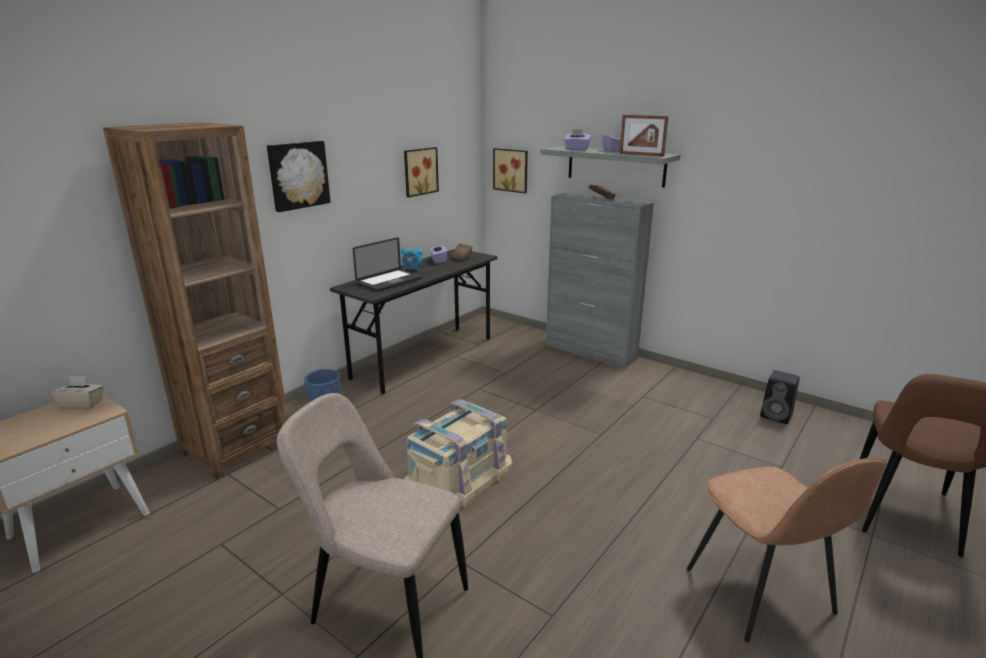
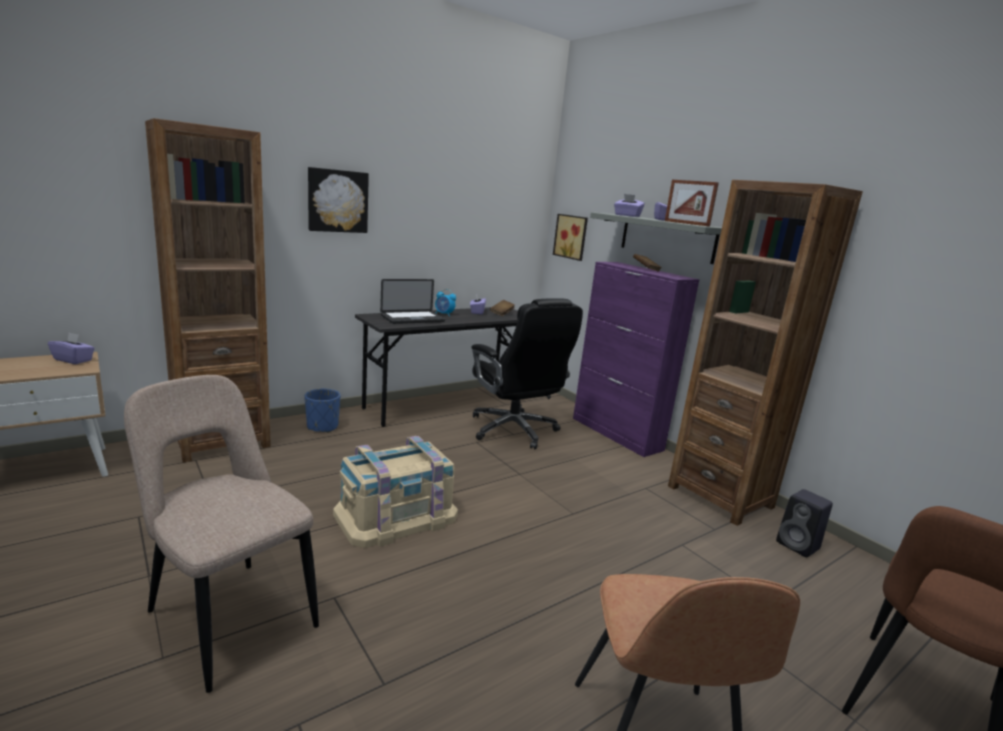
camera: 15 degrees right, 5 degrees down
beige tissue box [51,376,104,409] -> purple tissue box [48,332,95,364]
picture [404,147,439,198] -> none
grey cabinet [546,192,654,368] -> purple cabinet [573,262,700,457]
none -> black office chair [471,298,583,449]
none -> brown bookcase [668,180,863,526]

